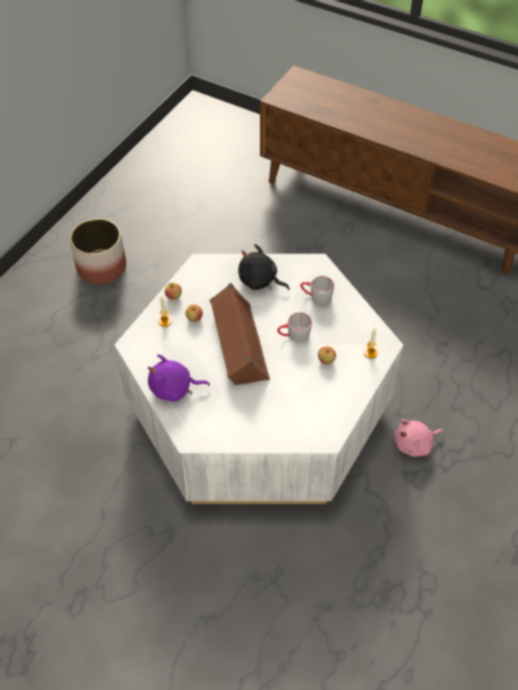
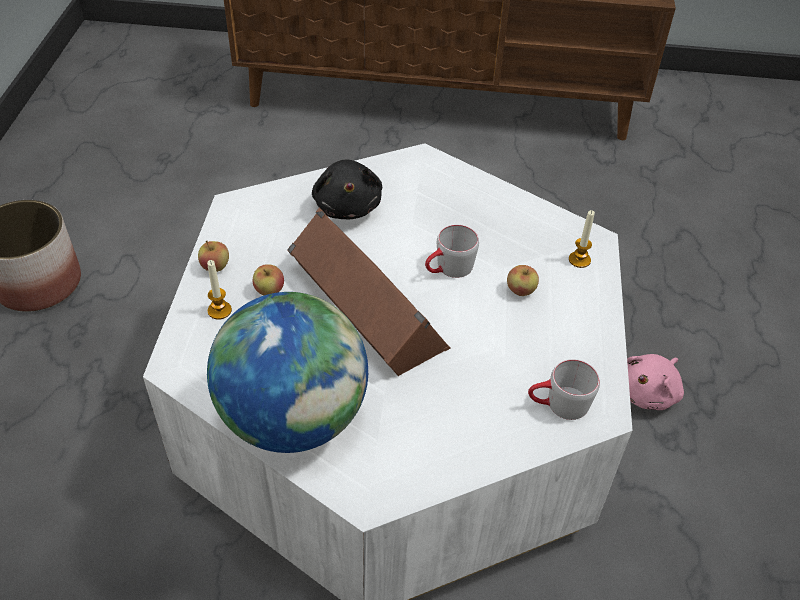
camera: 25 degrees left, 5 degrees down
purple plush toy [148,354,210,402] -> globe [207,292,368,453]
black plush toy [238,244,290,291] -> black plush toy turned 105 degrees counterclockwise [312,160,382,219]
grey mug [300,276,334,306] -> grey mug moved to [528,359,600,420]

